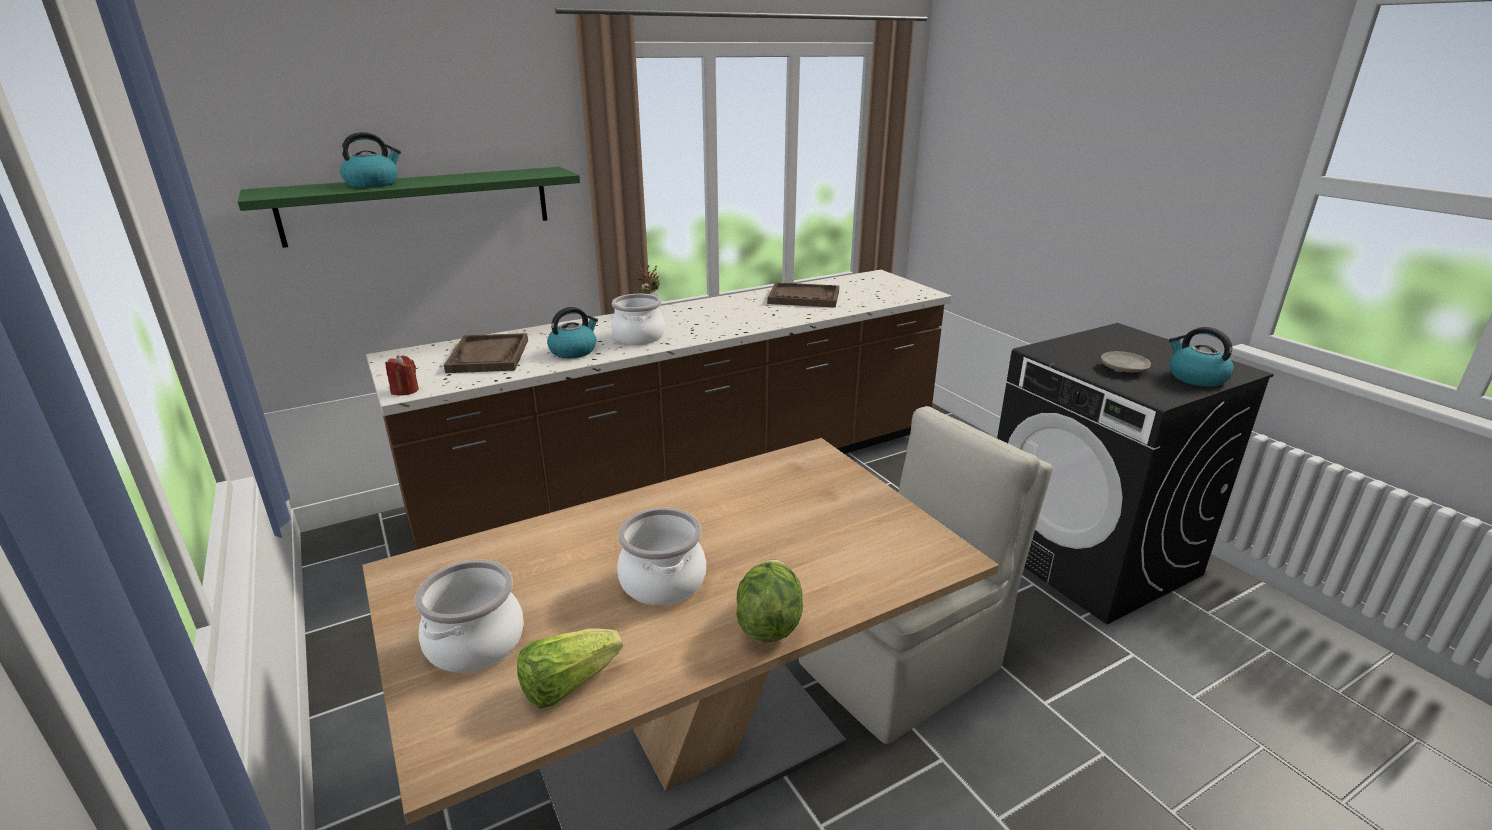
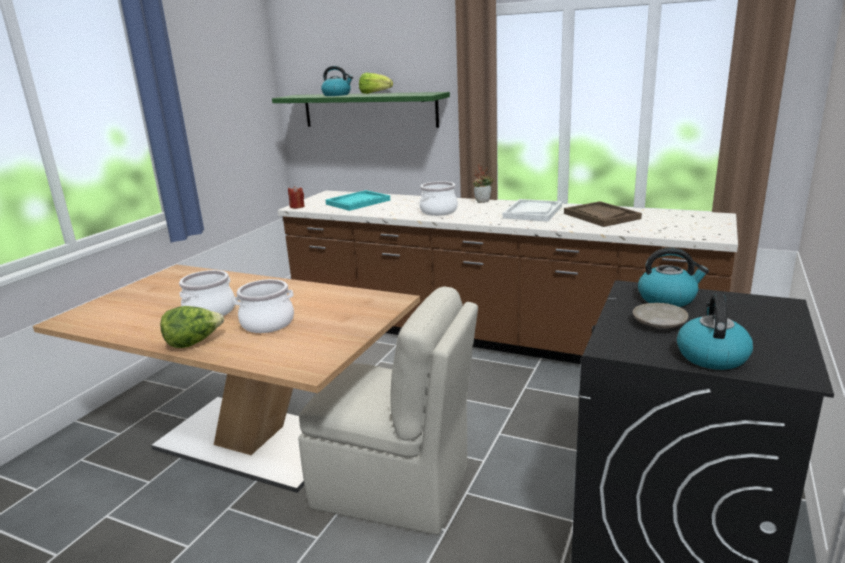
camera: 55 degrees right, 5 degrees down
cooking pot [415,559,524,673] -> cooking pot moved to [234,279,294,333]
brown tray [444,333,528,373] -> turquoise tray [325,190,390,211]
lettuce [517,628,623,709] -> lettuce moved to [359,73,393,94]
kettle [547,307,598,358] -> kettle moved to [638,248,709,307]
none -> white tray [503,199,562,222]

